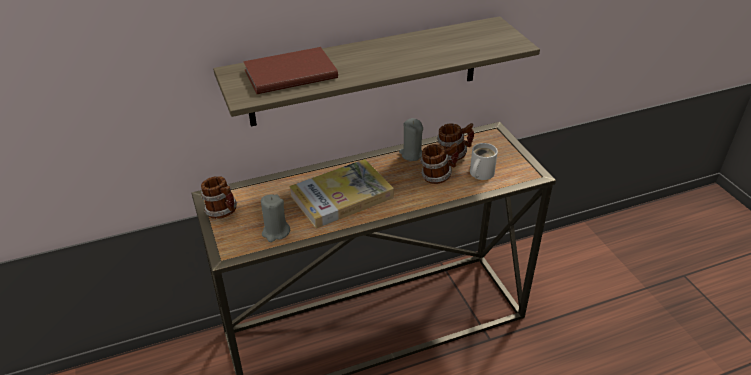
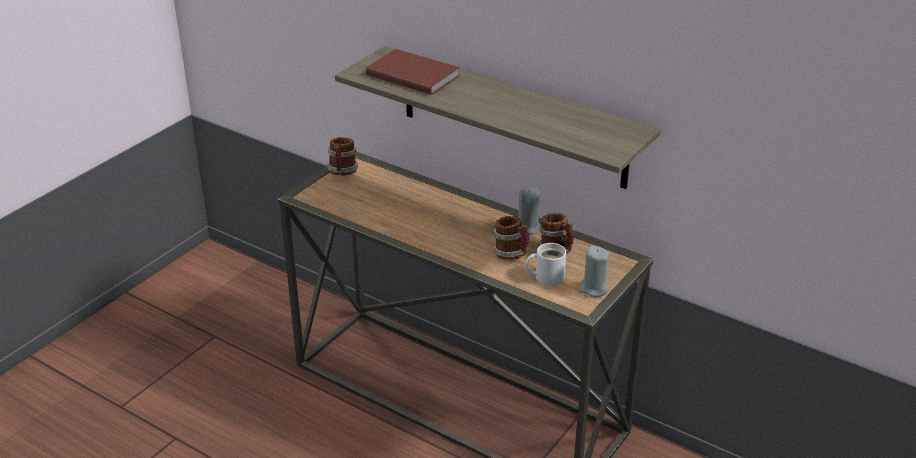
camera: 55 degrees right, 5 degrees down
grey candle [261,194,290,242] -> grey candle moved to [579,245,610,297]
book [289,159,394,228] -> none

